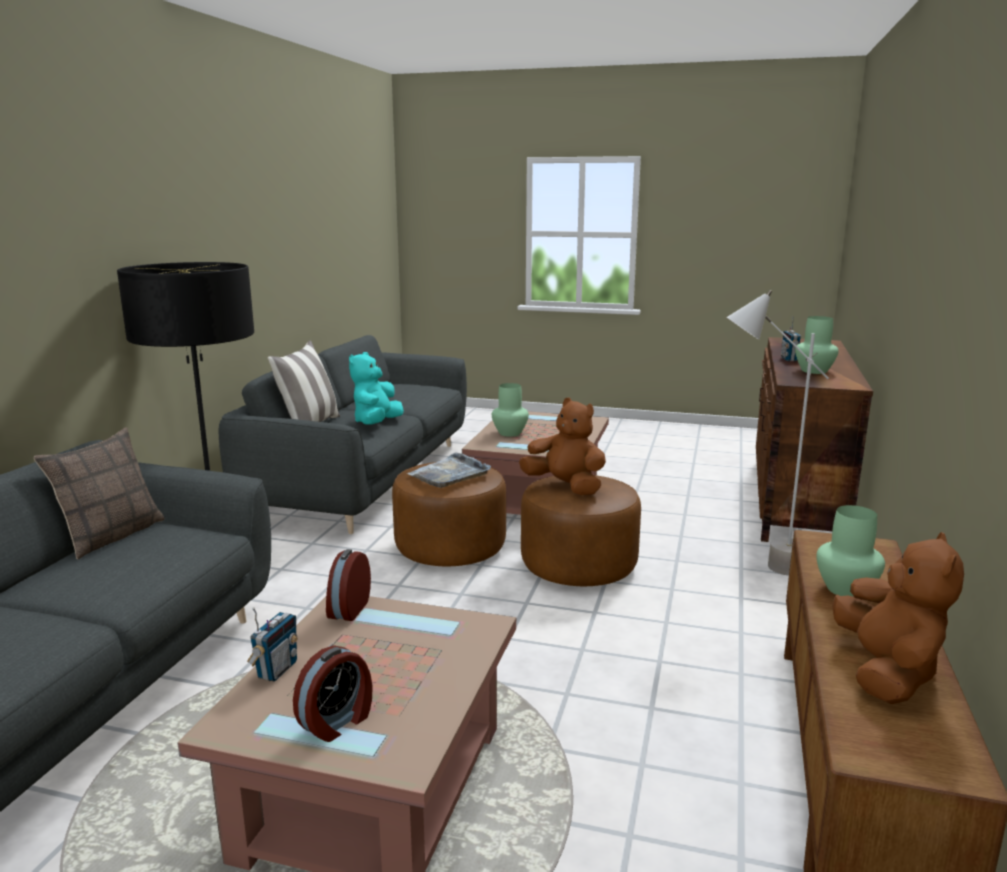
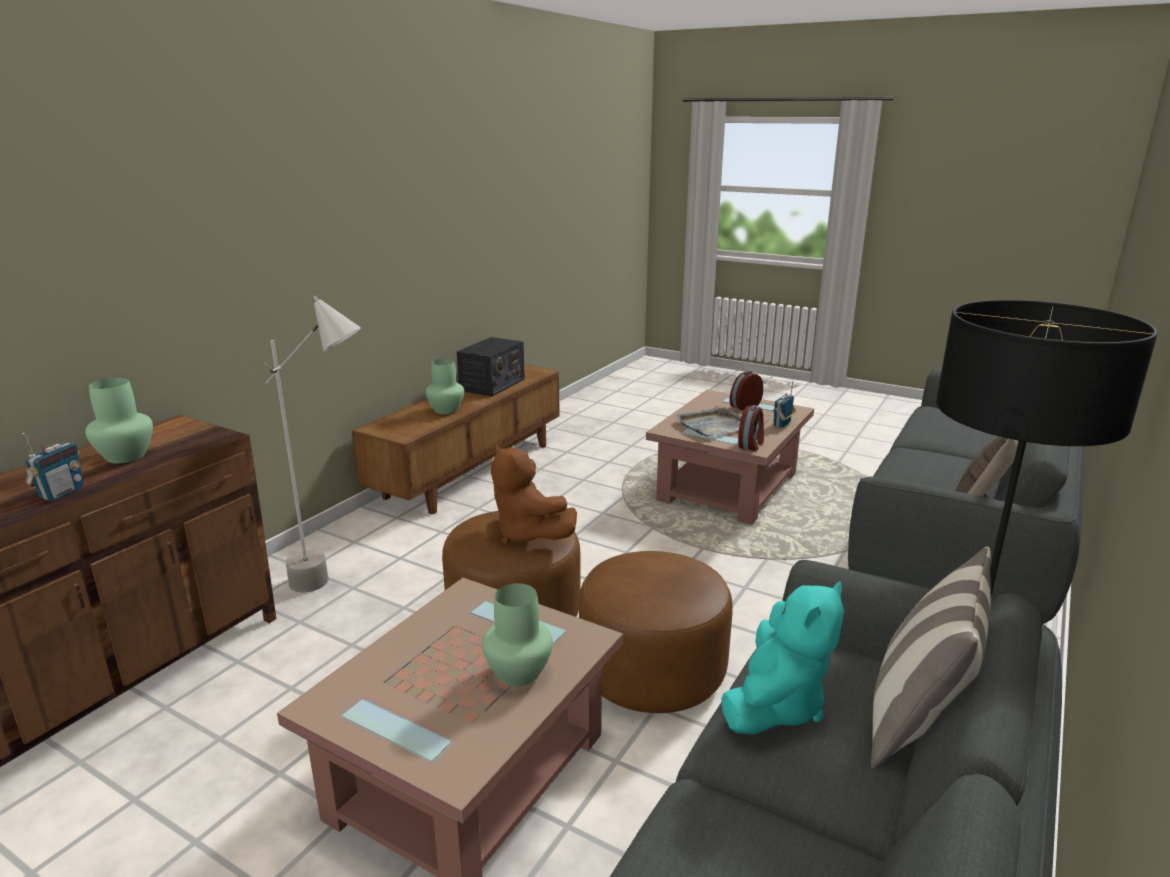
camera: 165 degrees left, 5 degrees up
grey tray [407,452,491,488] -> grey tray moved to [676,407,741,437]
brown plush toy [832,532,964,704] -> radio [457,337,524,397]

